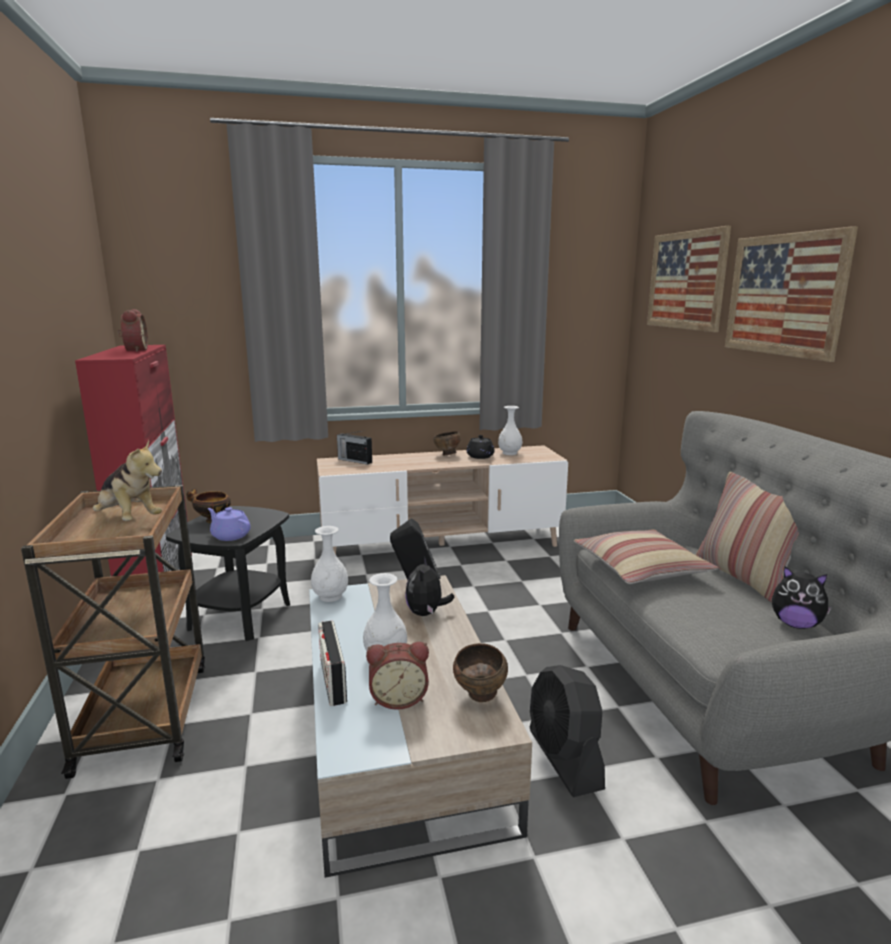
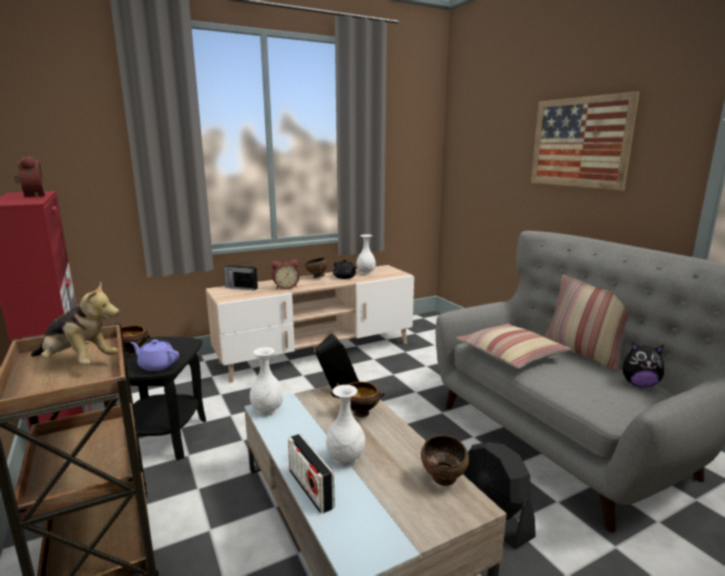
camera: 15 degrees left, 0 degrees up
alarm clock [366,642,429,710] -> alarm clock moved to [271,259,299,289]
plush toy [405,556,455,616] -> bowl [331,382,385,418]
picture [647,226,731,332] -> none

